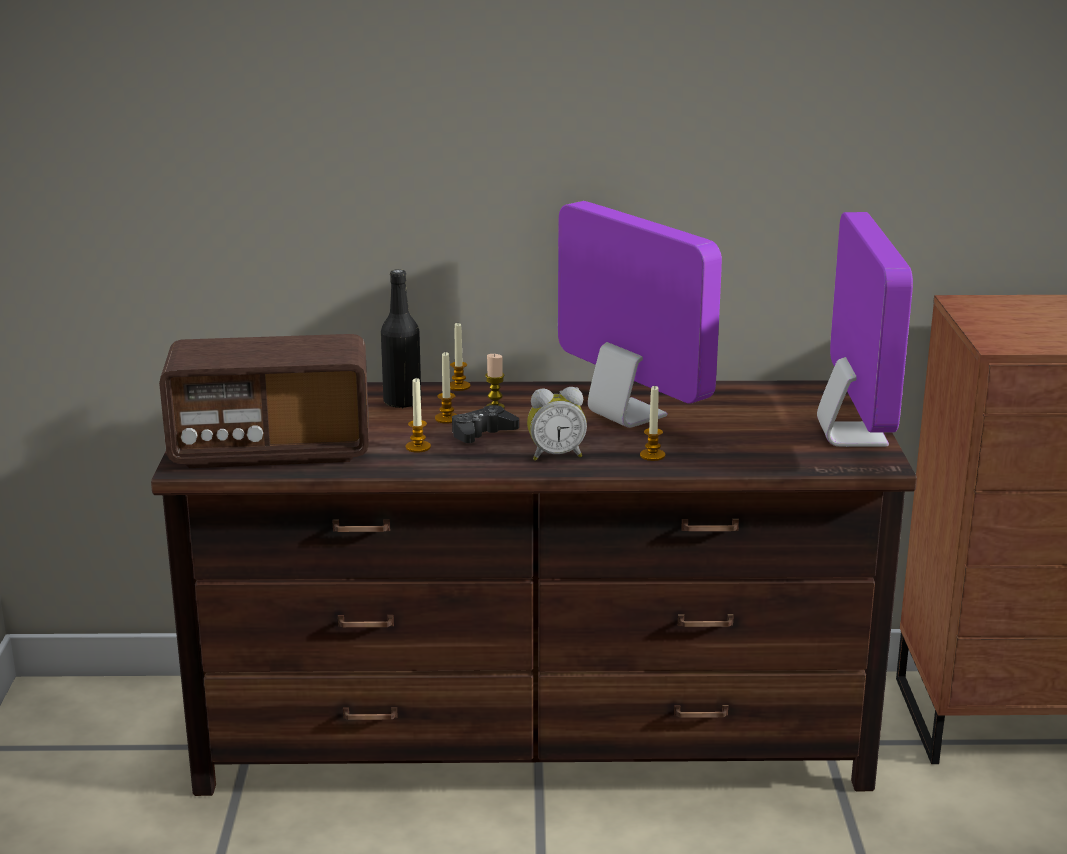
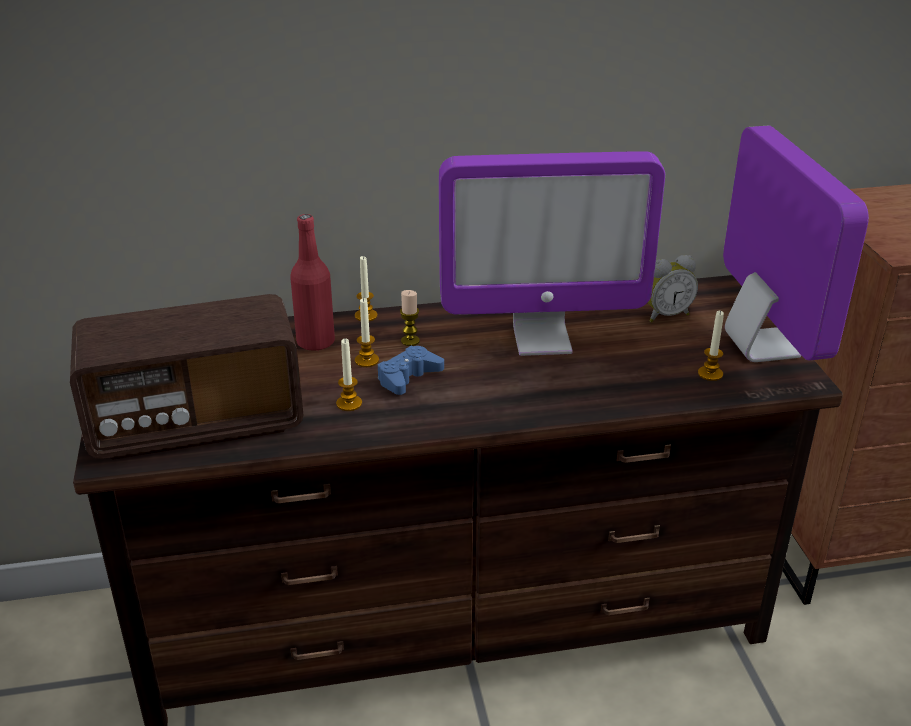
camera: 10 degrees left, 10 degrees up
black bottle [381,269,421,409] -> red bottle [290,214,335,351]
black game controller [452,405,519,443] -> blue game controller [378,346,444,395]
alarm clock [527,387,587,461] -> alarm clock moved to [648,255,698,322]
monitor [558,201,722,428] -> monitor turned 135 degrees clockwise [439,151,665,356]
candle [640,386,665,461] -> candle moved to [698,310,724,381]

